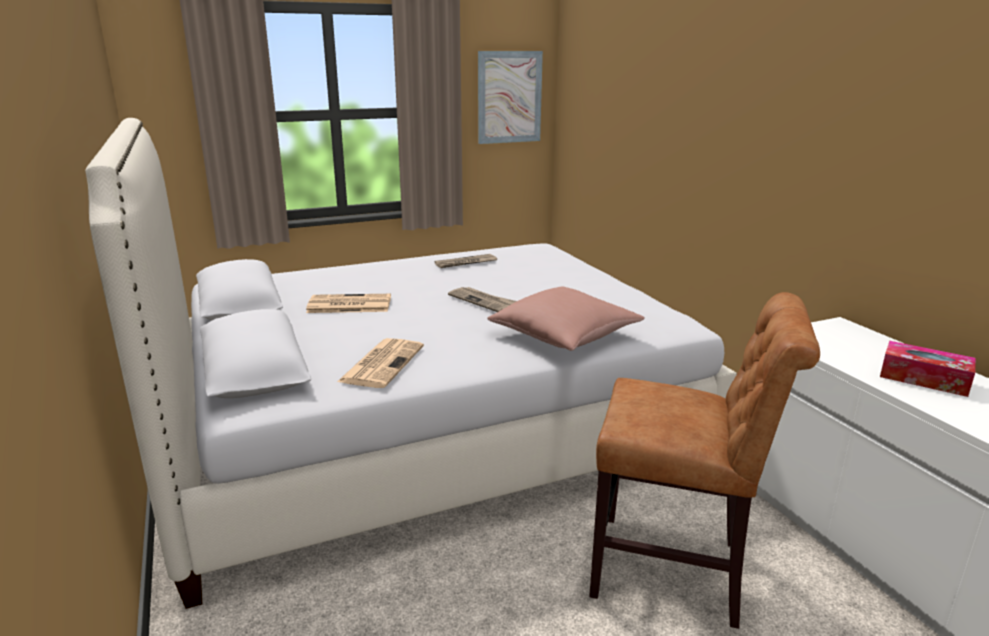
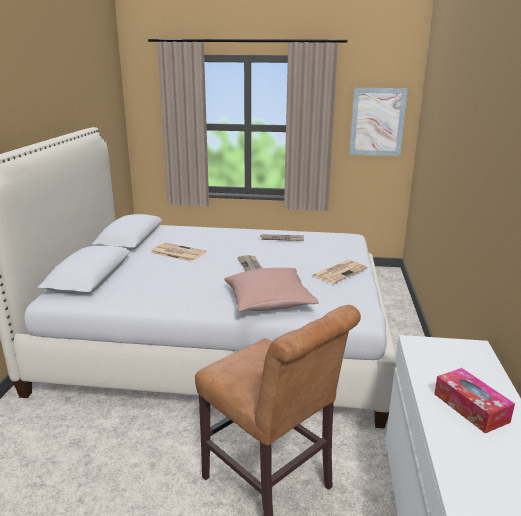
camera: 30 degrees right, 0 degrees up
newspaper [337,338,424,388] -> newspaper moved to [312,260,368,284]

